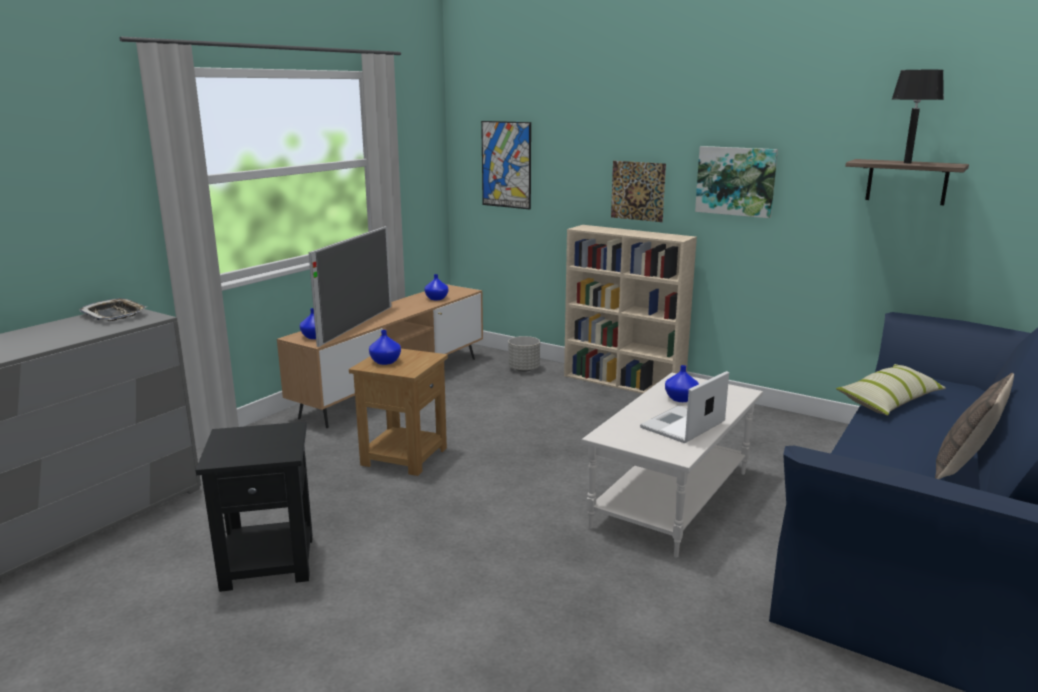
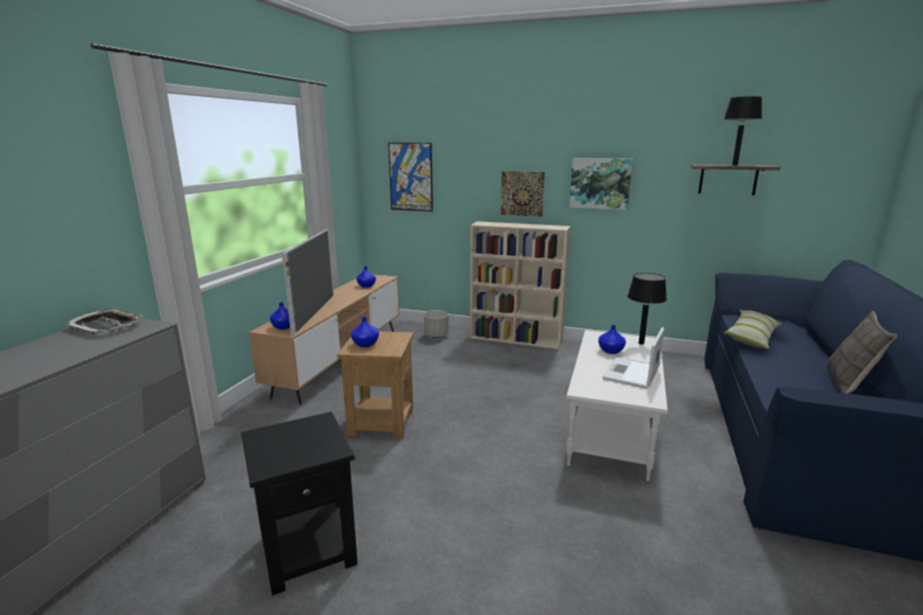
camera: 15 degrees left, 0 degrees up
none -> black table lamp [627,273,667,345]

